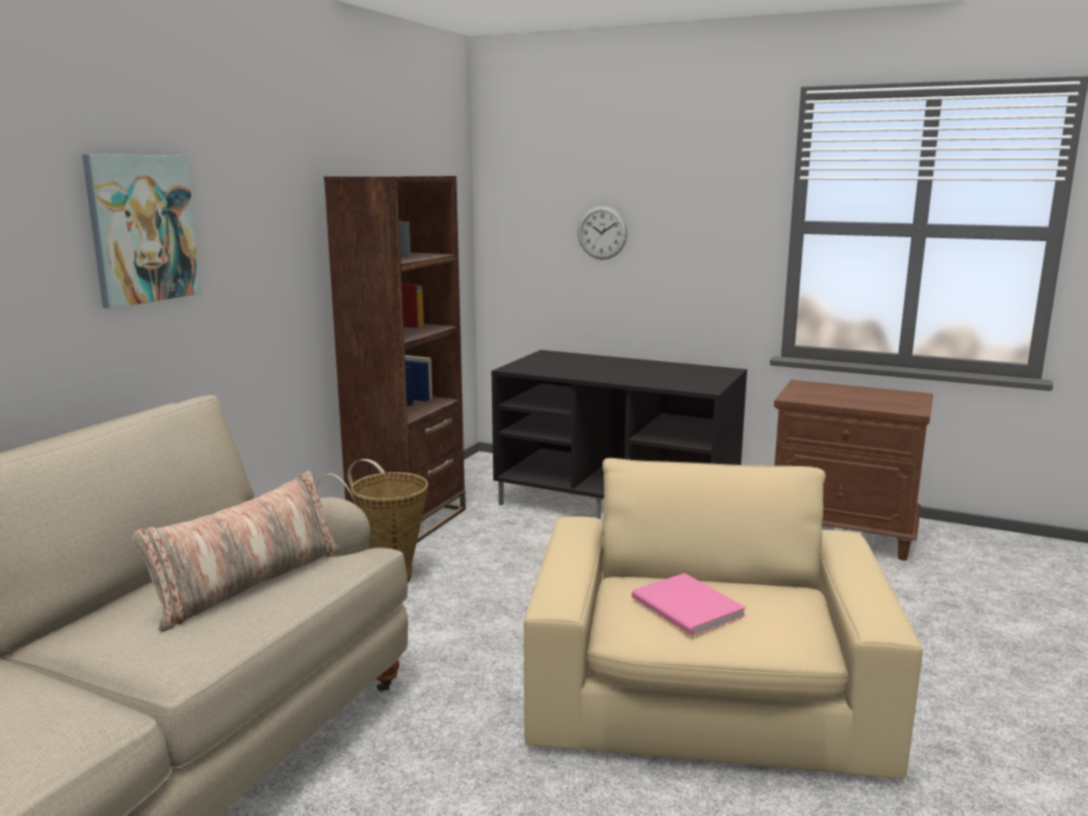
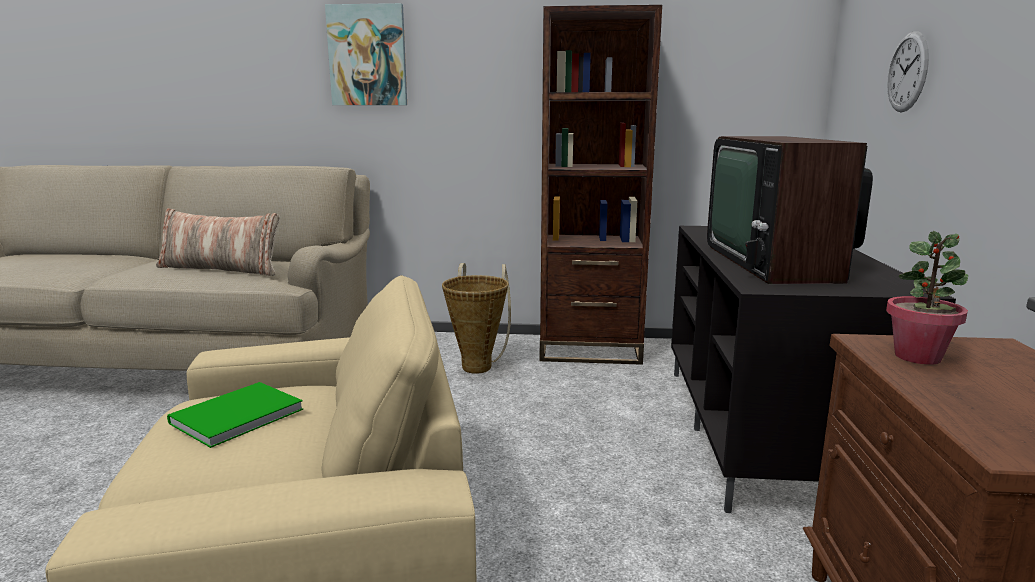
camera: 70 degrees right, 0 degrees up
pink book [632,573,746,636] -> green book [167,382,303,448]
none -> television [707,136,873,284]
none -> potted plant [886,231,968,365]

